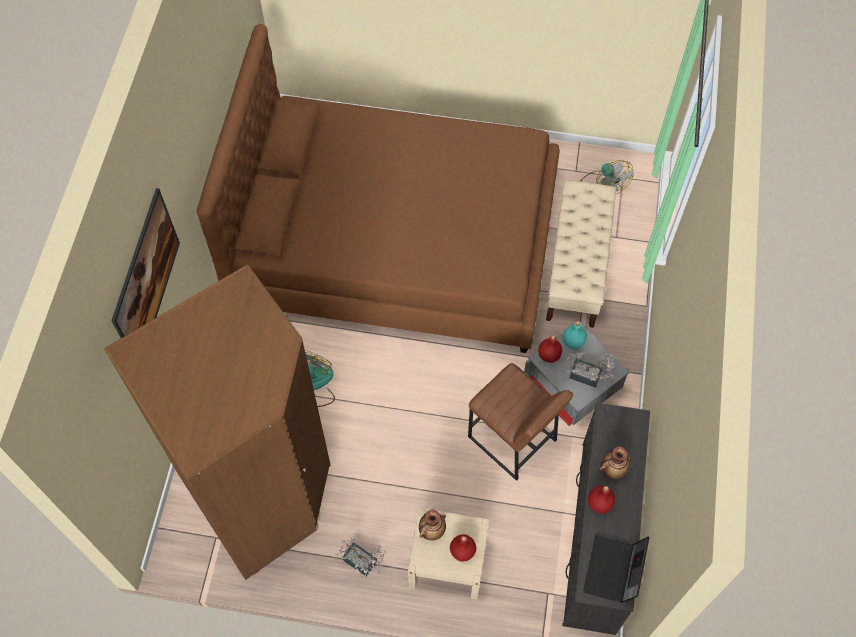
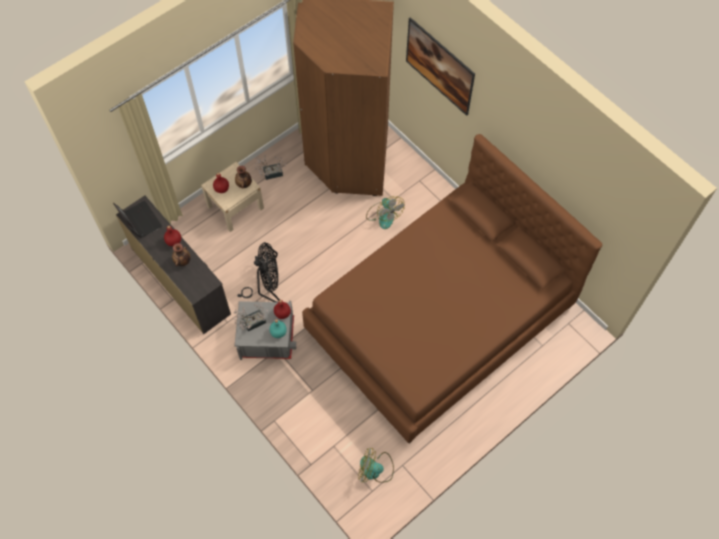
camera: 130 degrees right, 0 degrees up
brown chair [468,363,574,481] -> black fan [238,242,280,302]
beige bench [546,180,616,328] -> none

